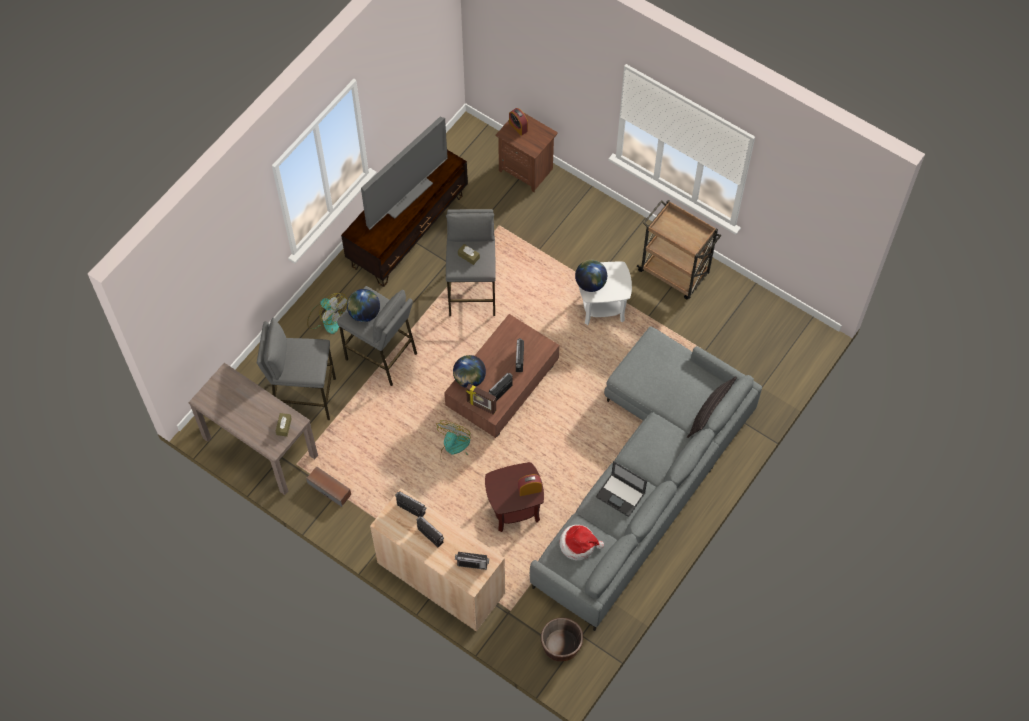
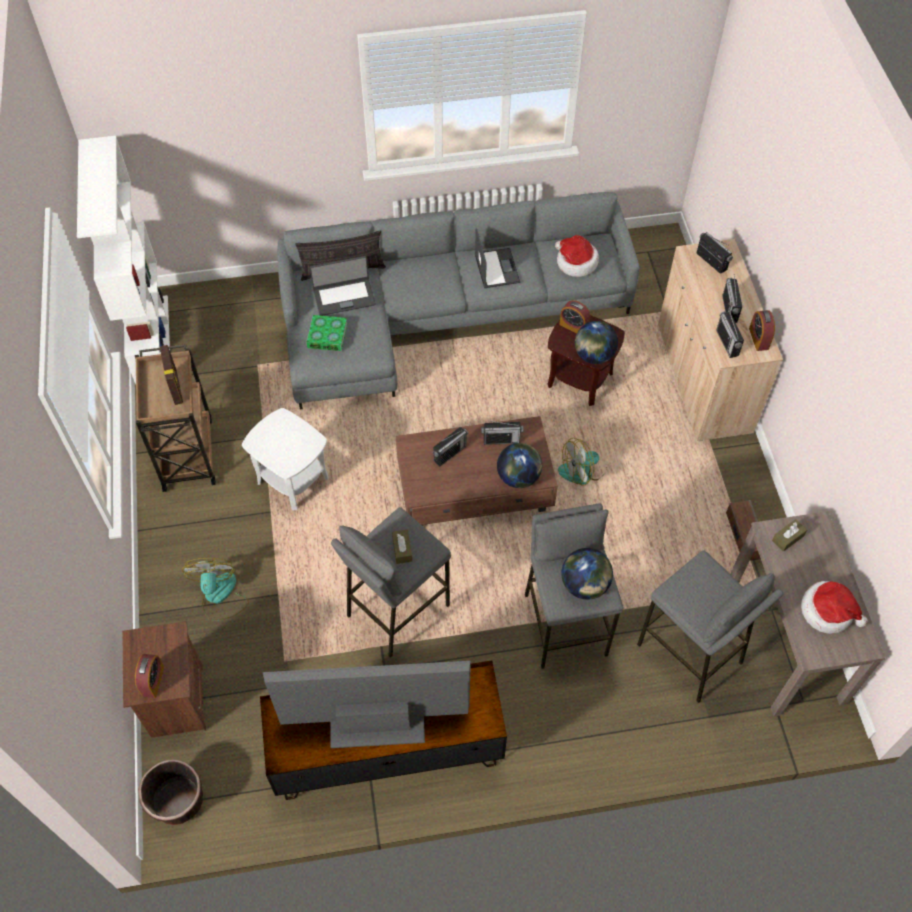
camera: 135 degrees left, 5 degrees down
fan [307,293,347,334] -> fan moved to [182,558,249,621]
picture frame [466,384,496,415] -> picture frame moved to [160,345,183,405]
brown planter [541,618,583,661] -> brown planter moved to [138,759,203,825]
globe [575,260,607,292] -> globe moved to [575,321,618,364]
none -> white bookcase [77,136,170,384]
none -> book [306,315,347,351]
none -> laptop [310,256,376,316]
none -> alarm clock [749,310,775,351]
none -> hat [801,581,868,634]

